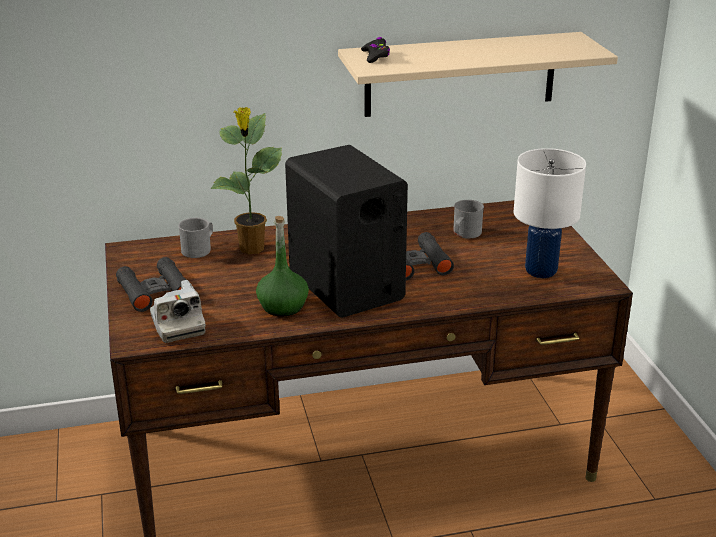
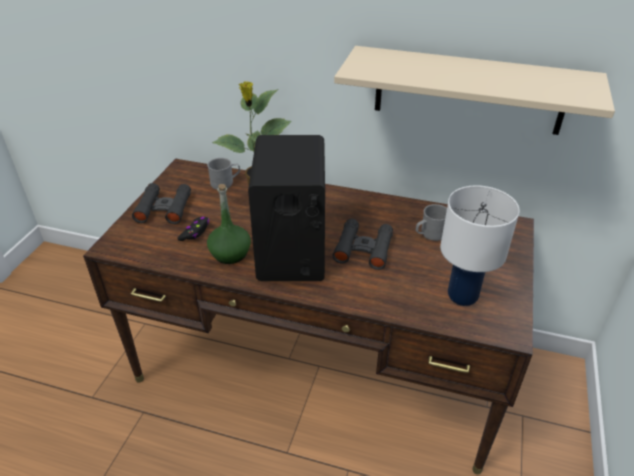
camera: 30 degrees right, 10 degrees up
camera [150,280,206,343] -> none
black game controller [361,37,390,63] -> black game controller moved to [177,217,209,241]

